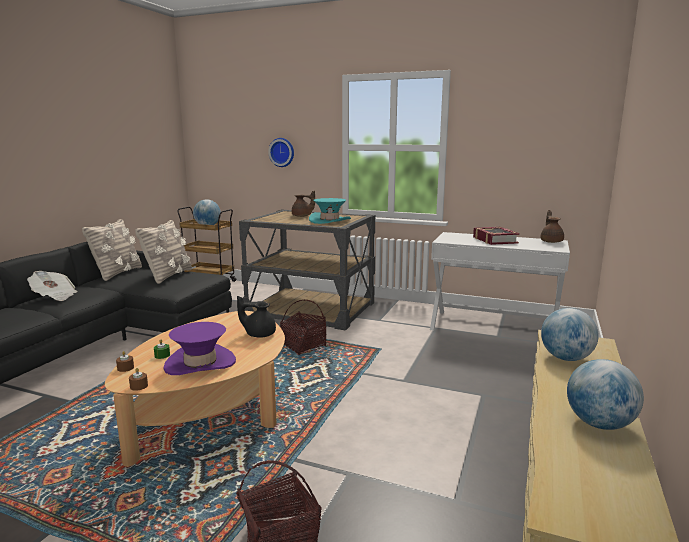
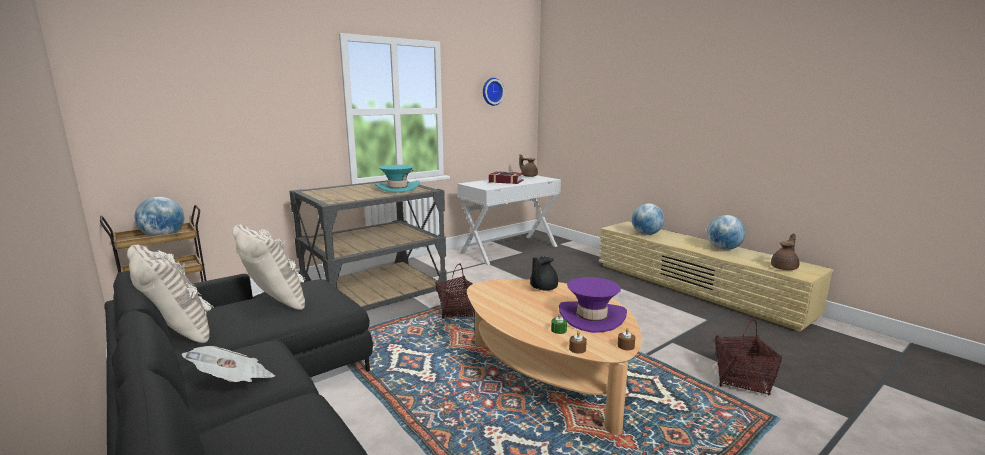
camera: 60 degrees left, 0 degrees up
wall clock [268,138,294,167] -> wall clock moved to [483,78,504,106]
brown teapot [292,190,315,217] -> brown teapot moved to [771,233,799,270]

